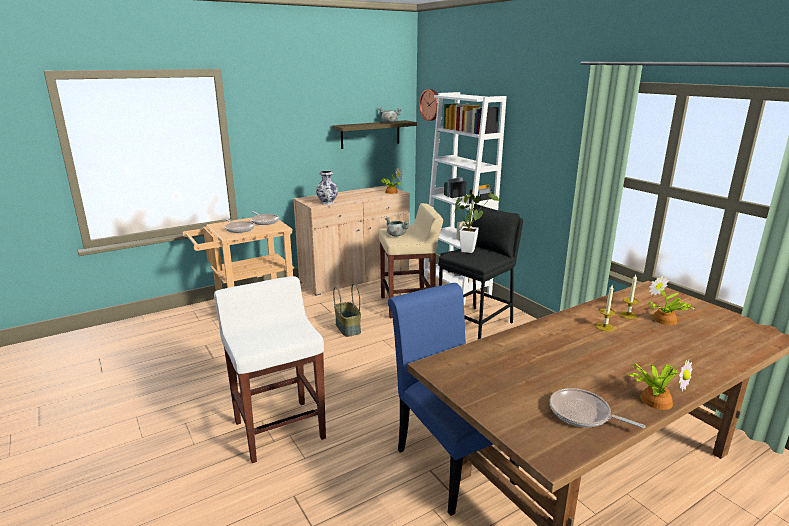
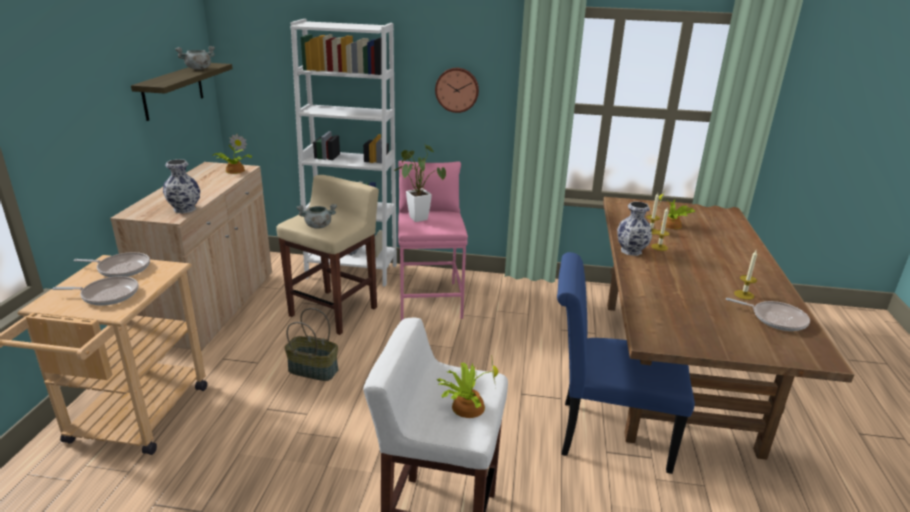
camera: 50 degrees left, 5 degrees up
wall clock [419,89,438,121] -> wall clock moved to [435,68,479,113]
black stool [438,204,523,339] -> pink stool [398,161,468,320]
frying pan [550,388,646,429] -> frying pan turned 135 degrees counterclockwise [726,298,810,331]
potted plant [628,360,692,410] -> potted plant moved to [437,354,498,418]
none -> vase [617,201,652,256]
none -> candle [734,251,757,300]

